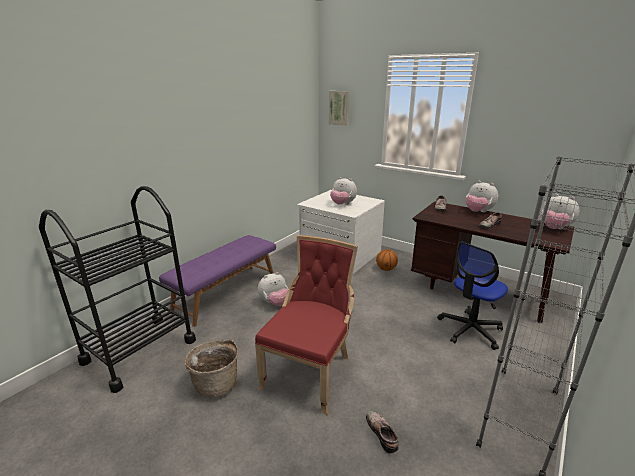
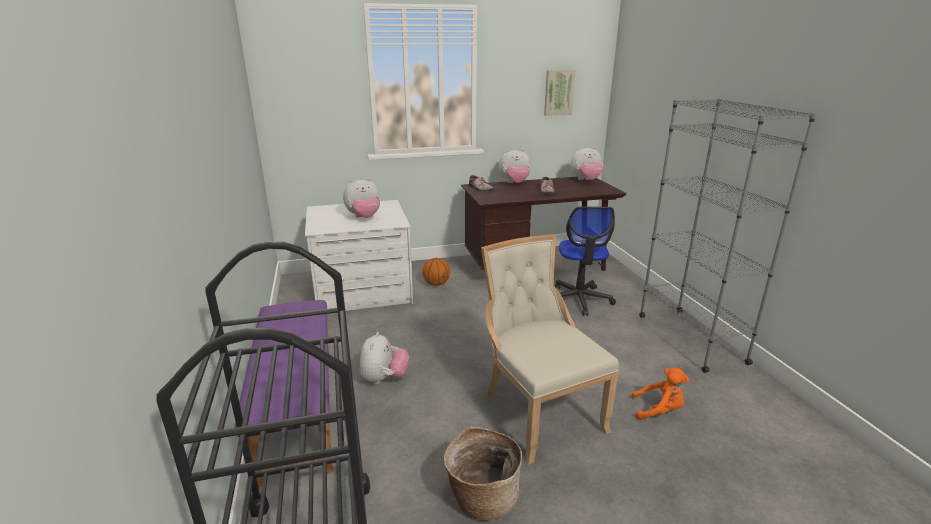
camera: 50 degrees left, 0 degrees up
red chair [255,235,358,415] -> beige chair [481,234,619,465]
picture [329,91,350,126] -> picture moved to [544,70,576,116]
shoe [366,411,398,454] -> orange plush toy [632,368,689,420]

